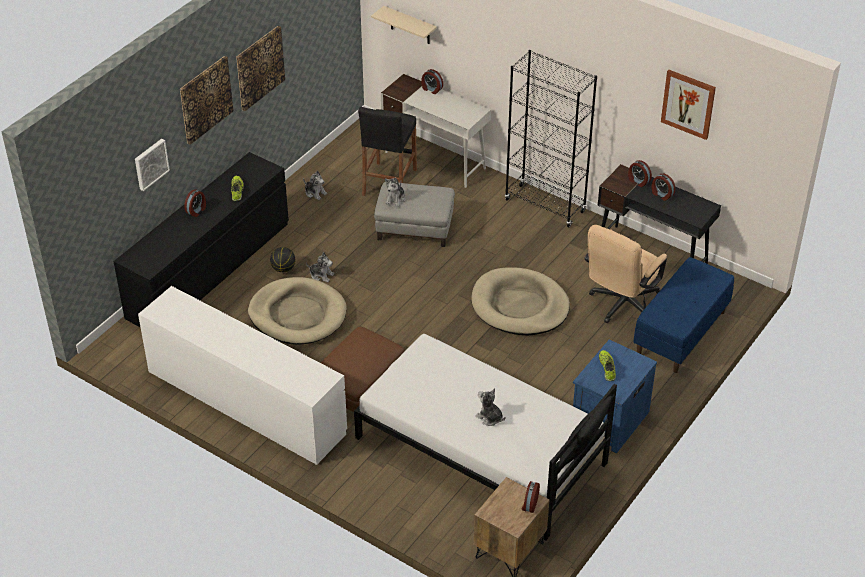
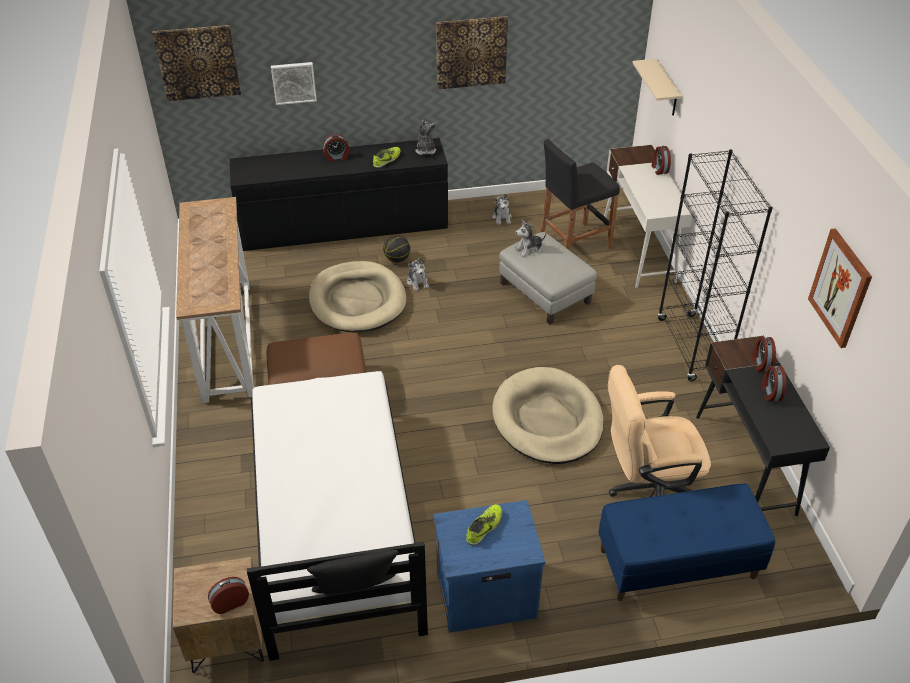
camera: 45 degrees right, 0 degrees up
white dresser [138,286,347,465] -> console table [176,197,254,403]
picture [180,56,233,145] -> picture moved to [152,25,241,101]
plush toy [475,388,506,426] -> plush toy moved to [415,120,436,155]

